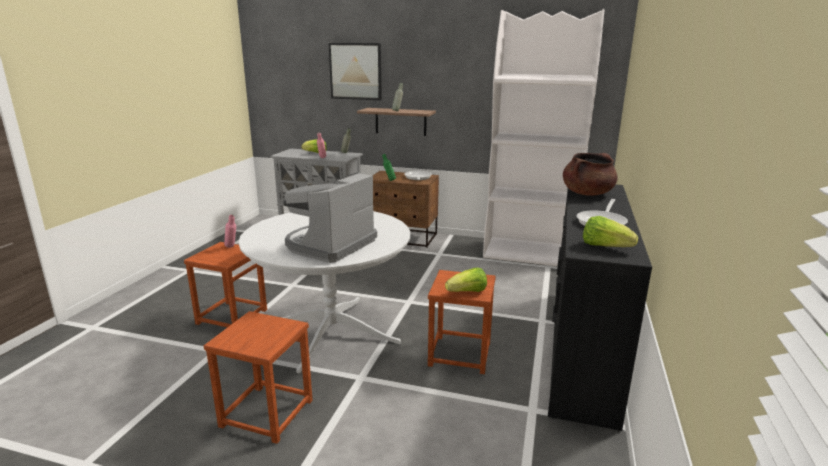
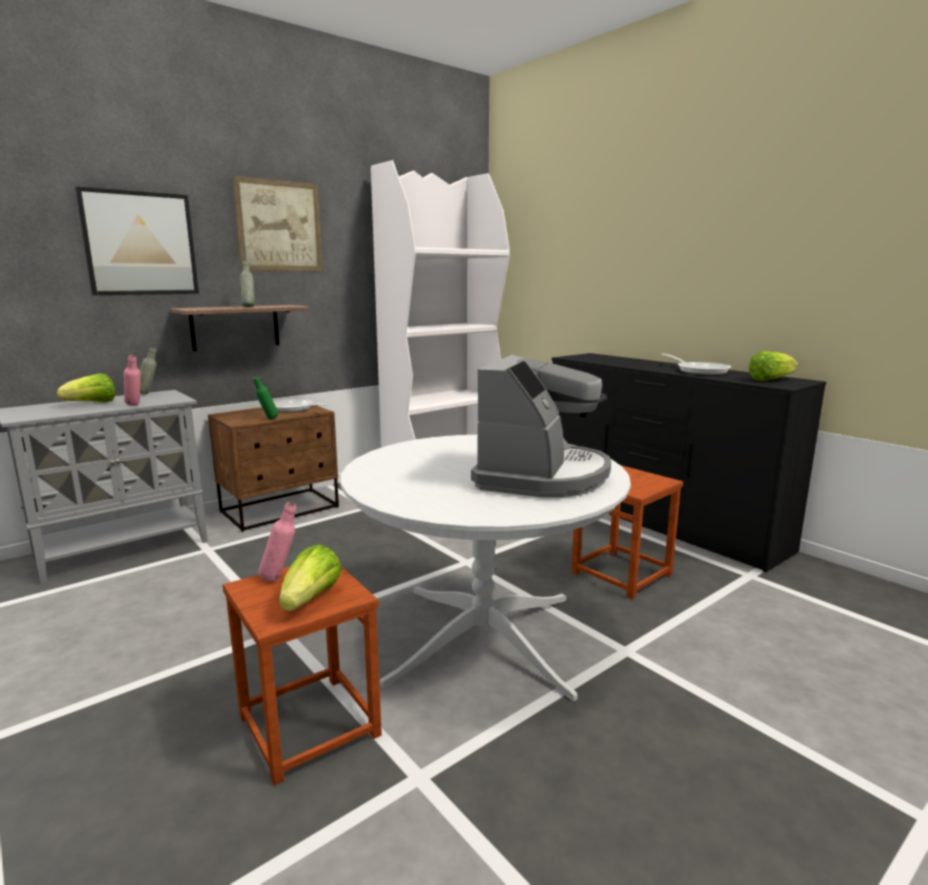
camera: 55 degrees left, 5 degrees down
brown stool [204,311,313,444] -> none
coffee machine [283,172,377,263] -> coffee machine turned 135 degrees counterclockwise [471,355,611,498]
lettuce [445,268,487,292] -> lettuce moved to [279,545,342,611]
brown cooking pot [563,153,618,196] -> none
none -> picture [232,176,323,271]

